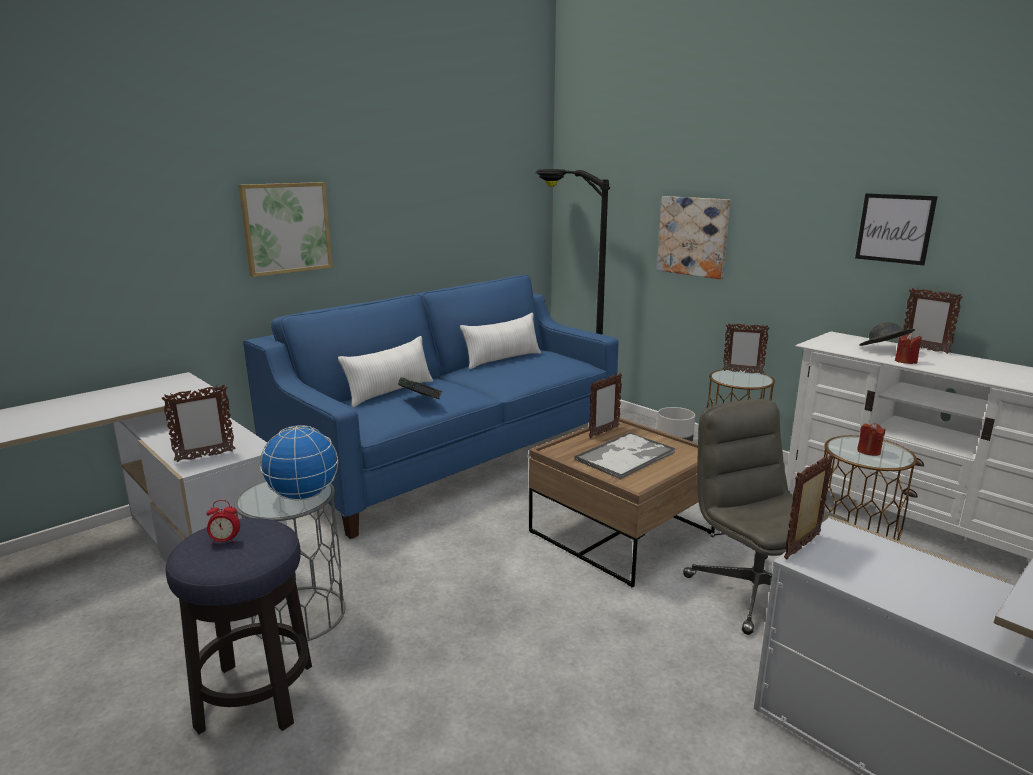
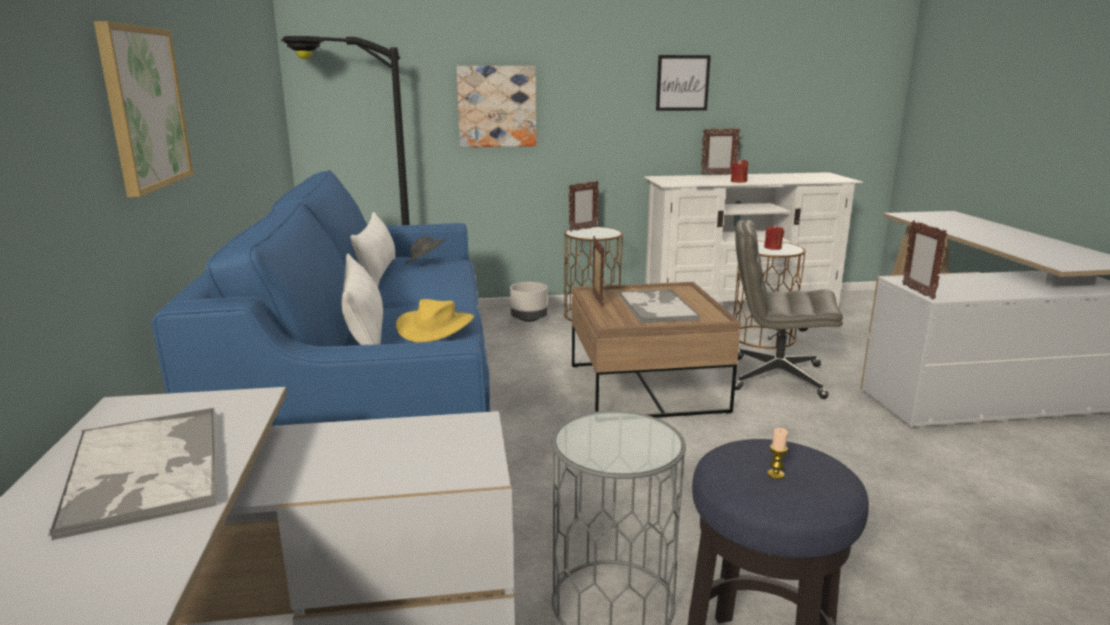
camera: 55 degrees left, 0 degrees up
picture frame [162,385,235,462] -> none
alarm clock [207,500,240,546] -> candle [767,428,788,479]
globe [260,425,338,501] -> none
book [398,377,443,399] -> yellow hat [396,299,474,343]
grey hat [859,322,915,346] -> grey hat moved to [405,237,447,264]
none -> tray [48,408,217,540]

